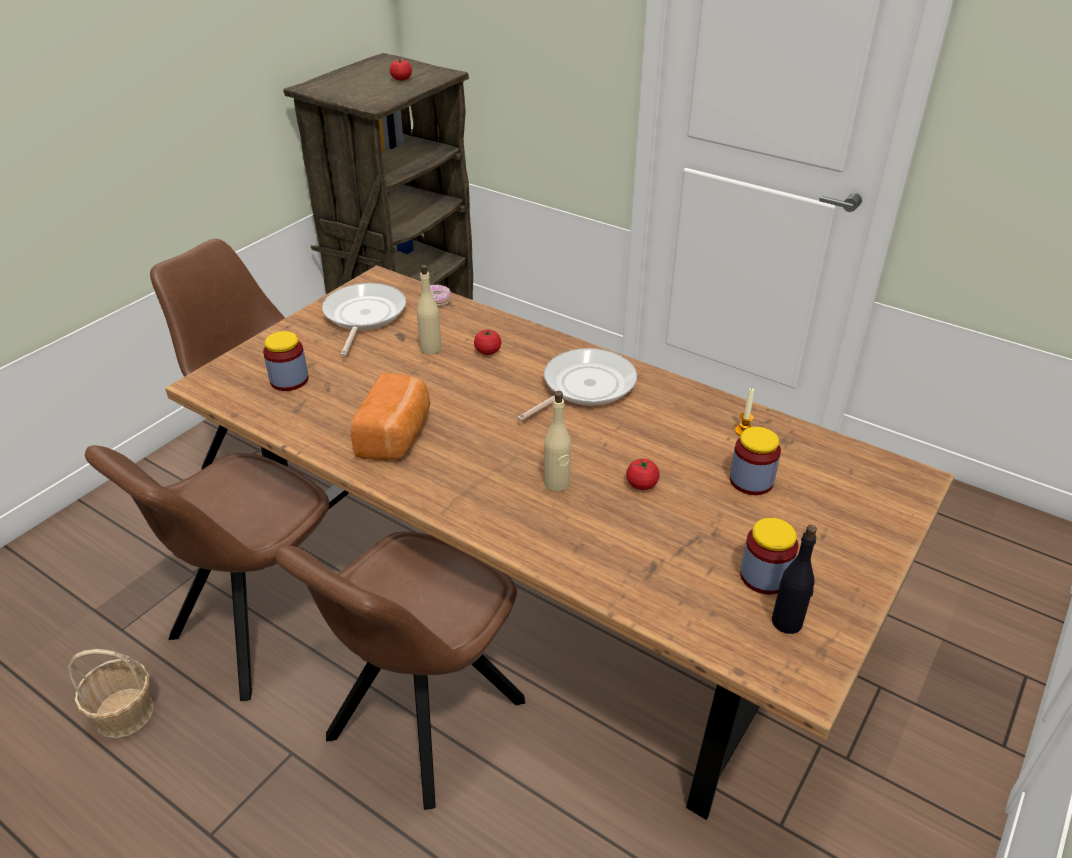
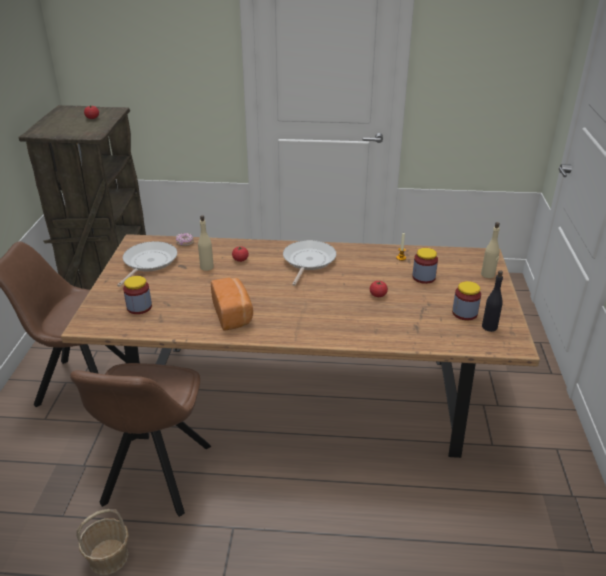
camera: 30 degrees left, 5 degrees down
brown chair [275,532,525,810] -> none
frying pan [322,283,406,357] -> frying pan turned 45 degrees clockwise [117,241,177,287]
beige bottle [544,391,571,492] -> beige bottle moved to [481,222,500,278]

